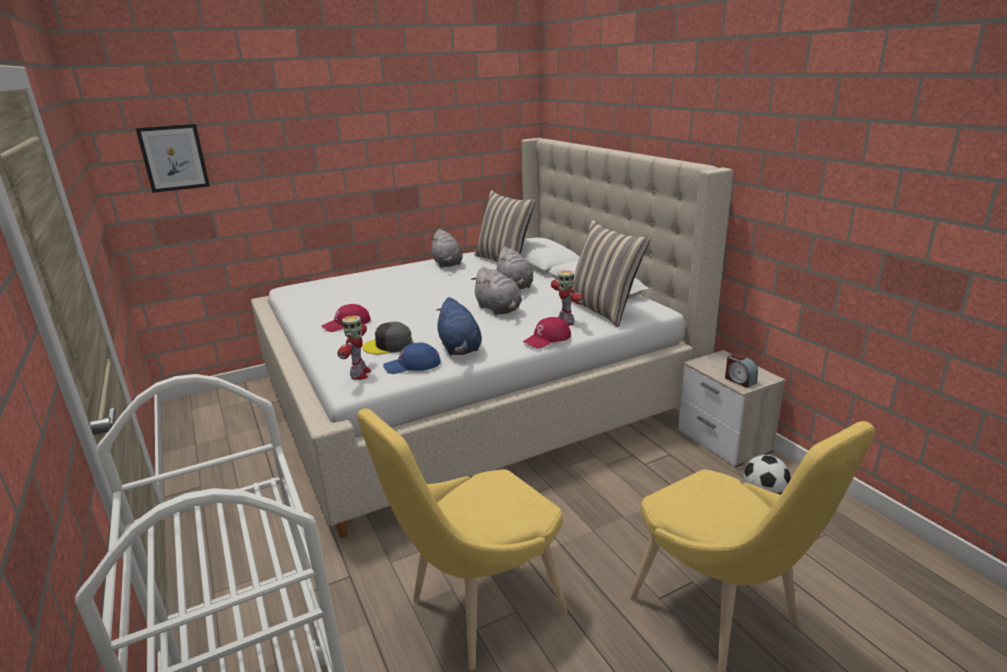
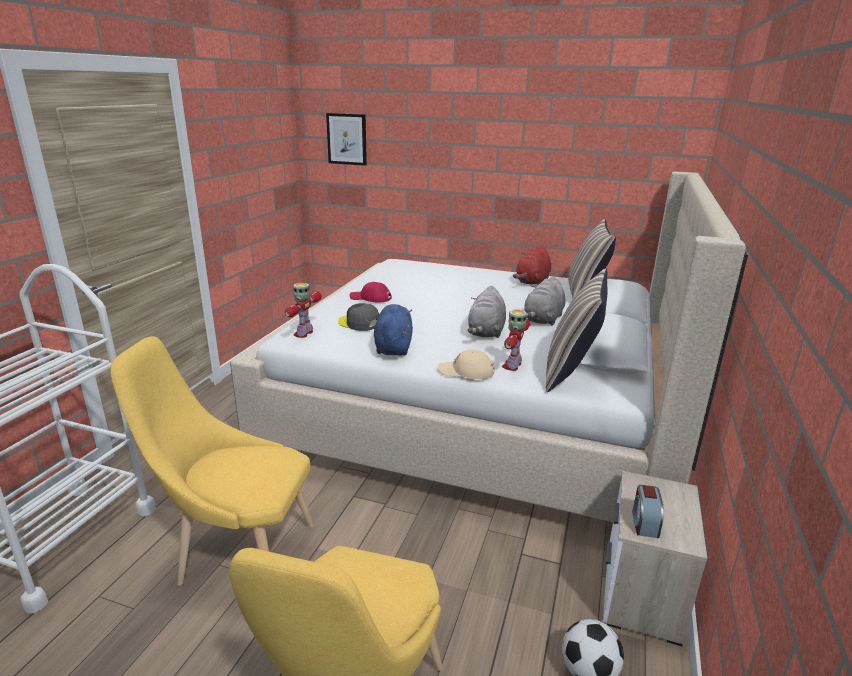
camera: 45 degrees right, 0 degrees up
toy robot [338,316,372,380] -> toy robot turned 150 degrees clockwise [285,283,322,338]
blue cap [383,342,441,374] -> none
grey plush toy [431,229,463,268] -> red plush toy [513,246,551,285]
blue plush toy [436,297,482,355] -> blue plush toy turned 150 degrees clockwise [374,304,413,356]
red cap [523,317,571,348] -> beige cap [438,350,495,379]

